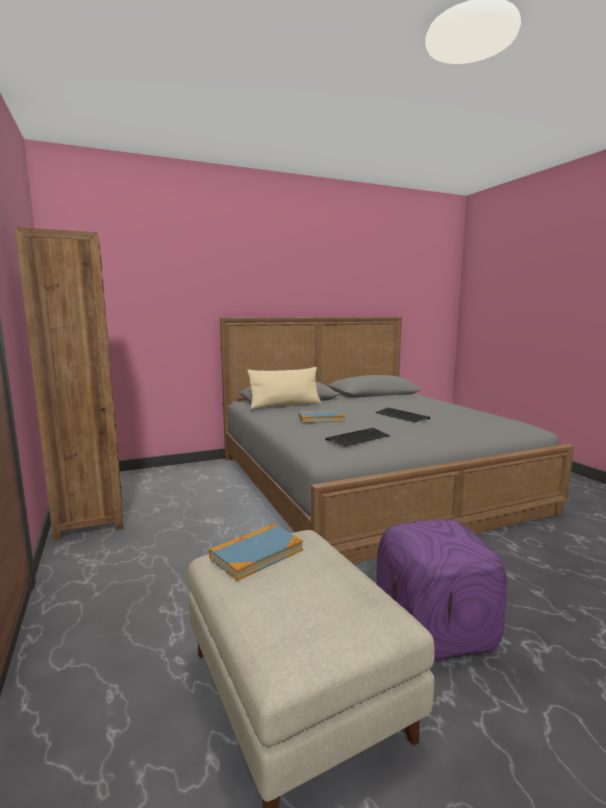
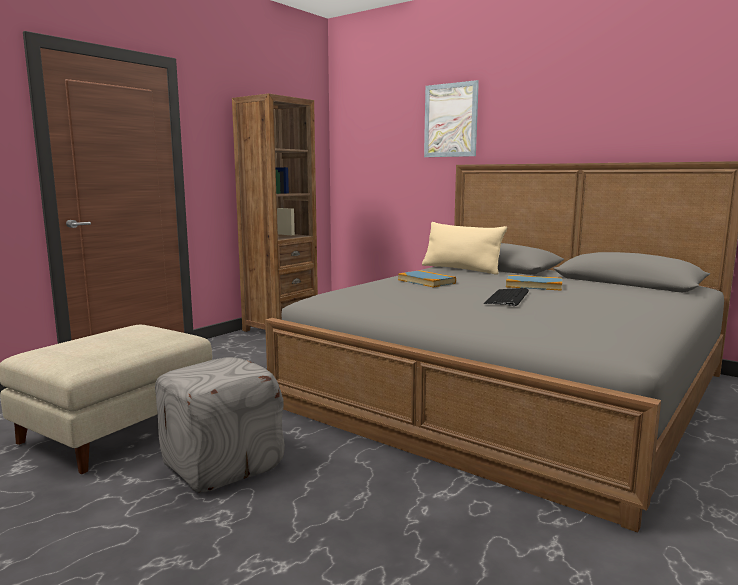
camera: 60 degrees right, 0 degrees up
book [209,524,303,581] -> book moved to [506,275,562,291]
keyboard [325,428,390,447] -> none
purple ottoman [376,520,507,661] -> grey ottoman [155,357,285,493]
none -> picture [424,80,479,157]

